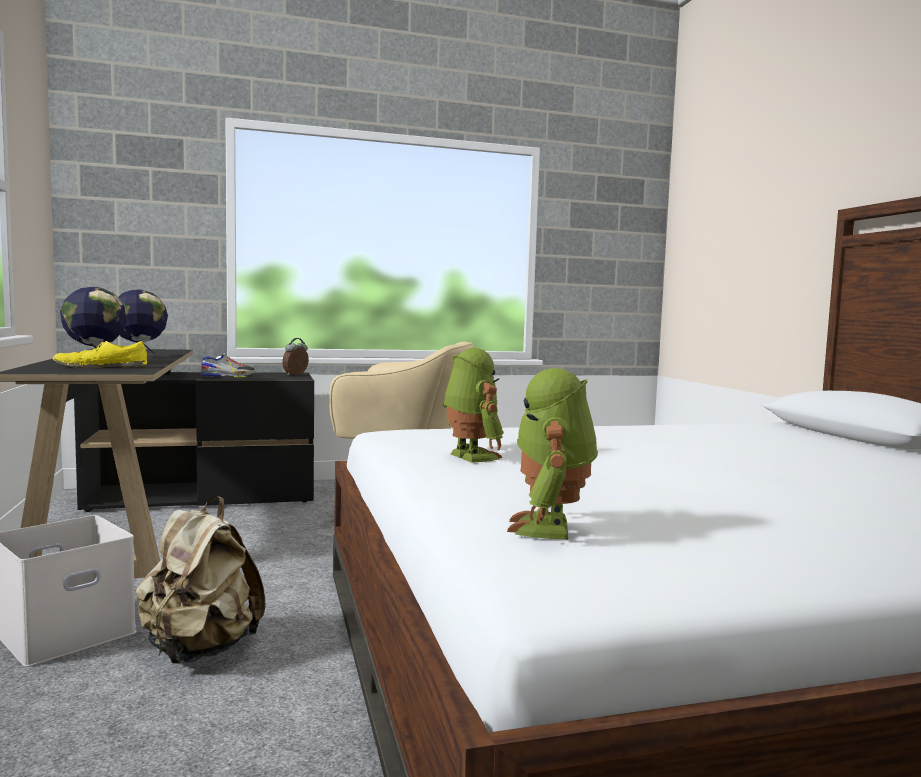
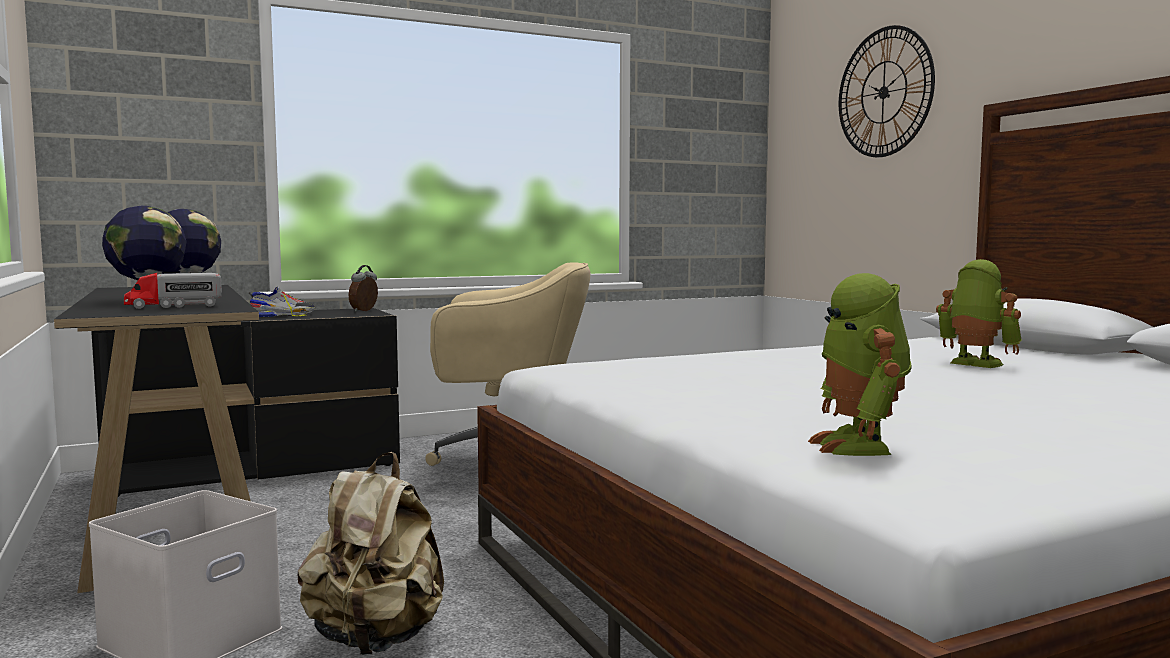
camera: 10 degrees left, 0 degrees up
yellow shoe [53,341,147,368] -> toy truck [124,273,222,309]
toy robot [444,348,504,463] -> toy robot moved to [936,259,1022,368]
none -> wall clock [839,25,935,157]

